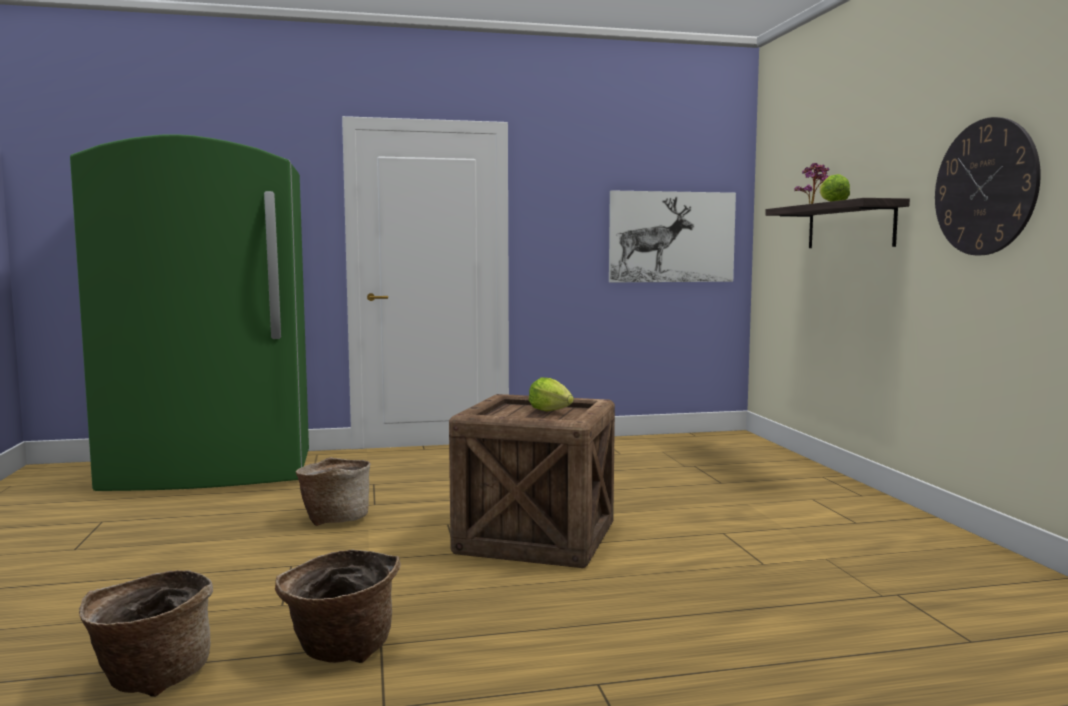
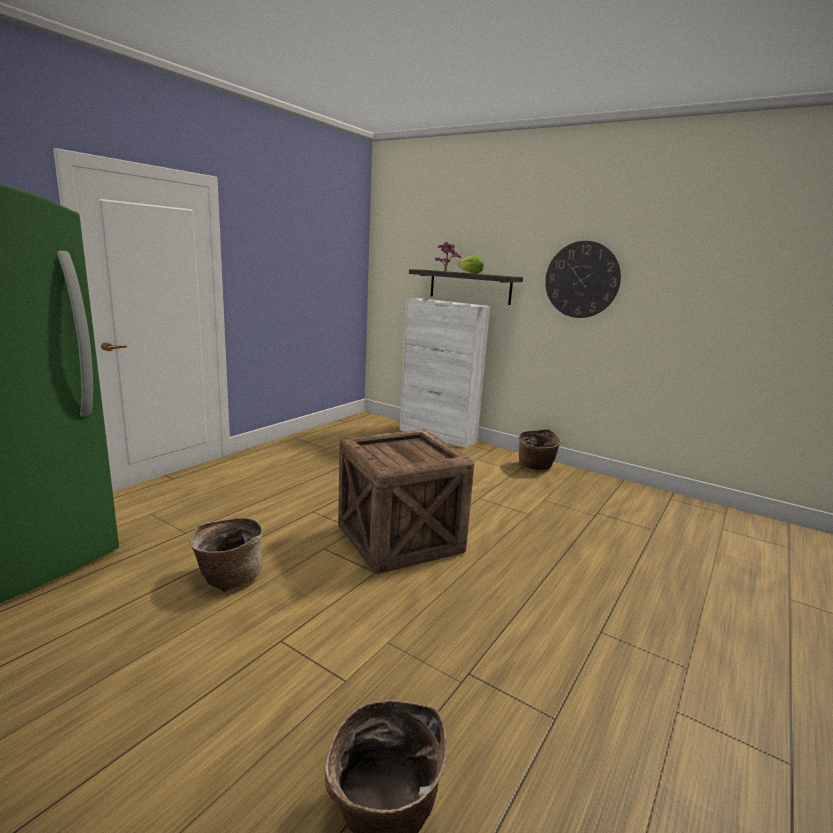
camera: 45 degrees left, 10 degrees up
basket [275,549,401,663] -> basket moved to [519,429,561,470]
lettuce [529,377,574,411] -> none
picture [609,190,736,282] -> none
none -> white cabinet [400,298,490,448]

